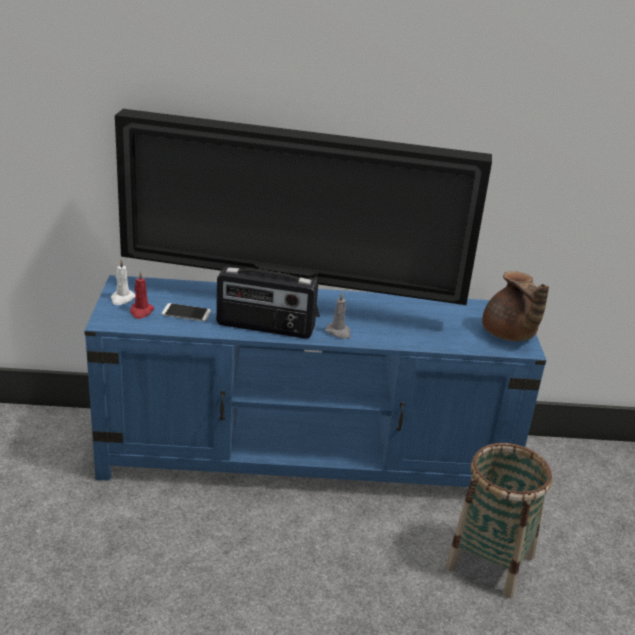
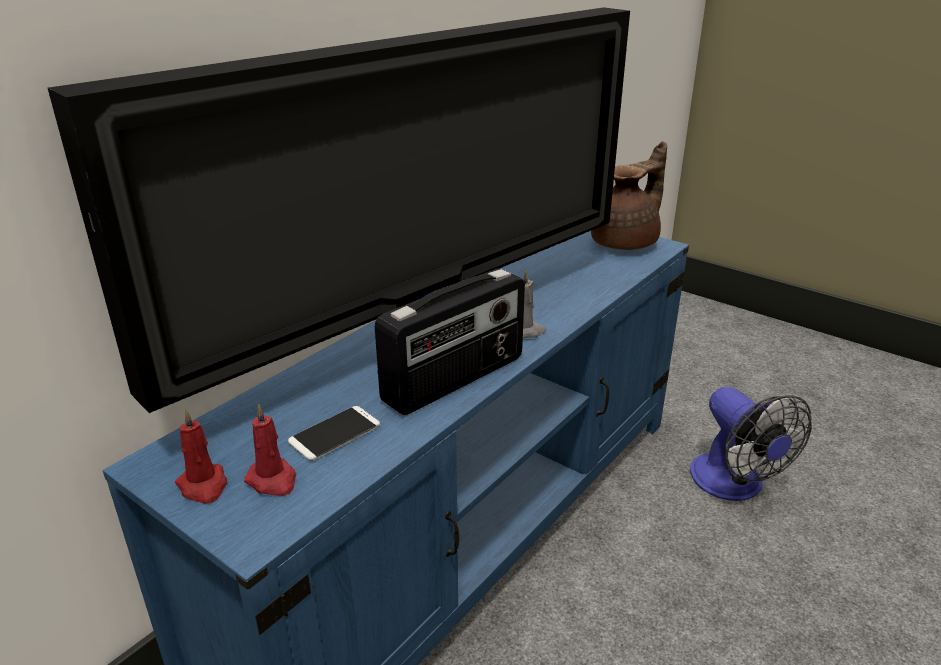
camera: 50 degrees left, 0 degrees up
white candle [111,259,136,305] -> red candle [175,409,227,504]
basket [446,443,552,598] -> fan [690,387,812,501]
brown teapot [482,271,549,341] -> brown teapot turned 60 degrees counterclockwise [591,141,667,250]

